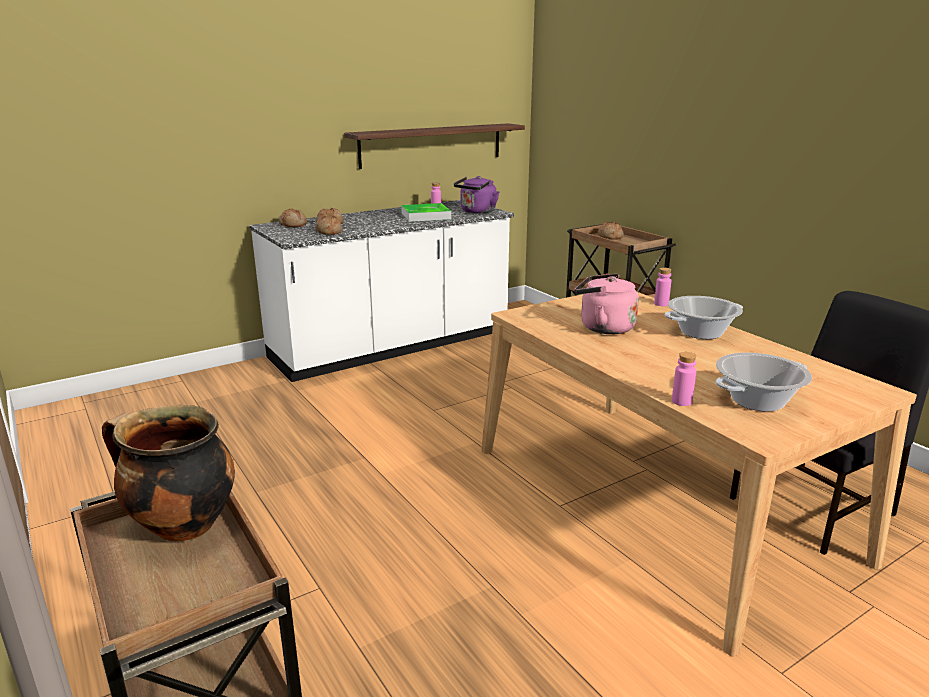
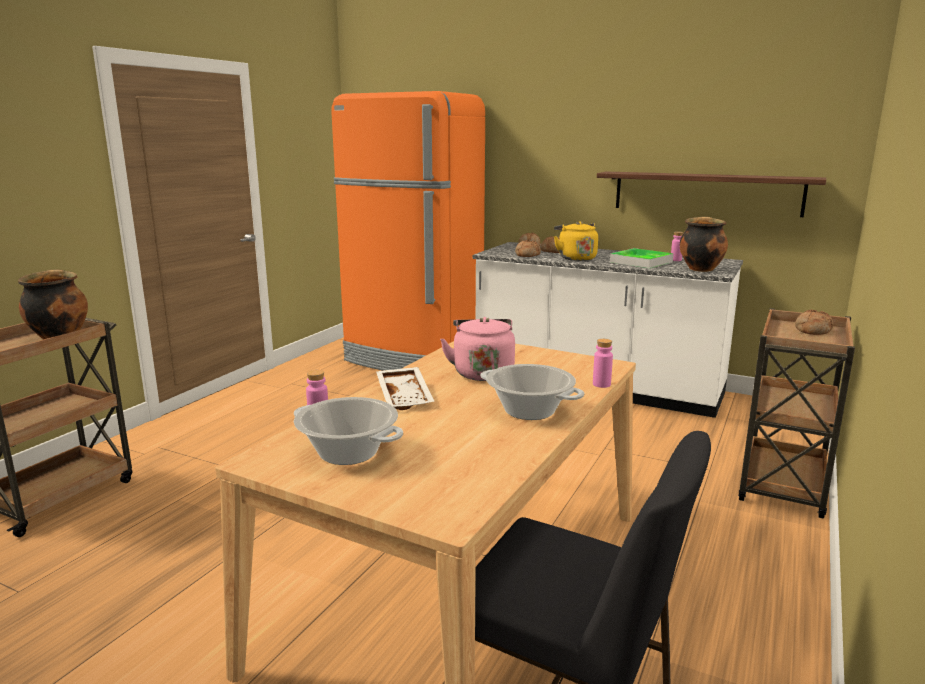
camera: 60 degrees right, 5 degrees down
purple kettle [454,176,499,213] -> cooking pot [680,217,728,272]
none -> orange fridge [331,91,485,370]
none -> white tray [376,367,434,410]
none -> yellow kettle [554,221,598,261]

